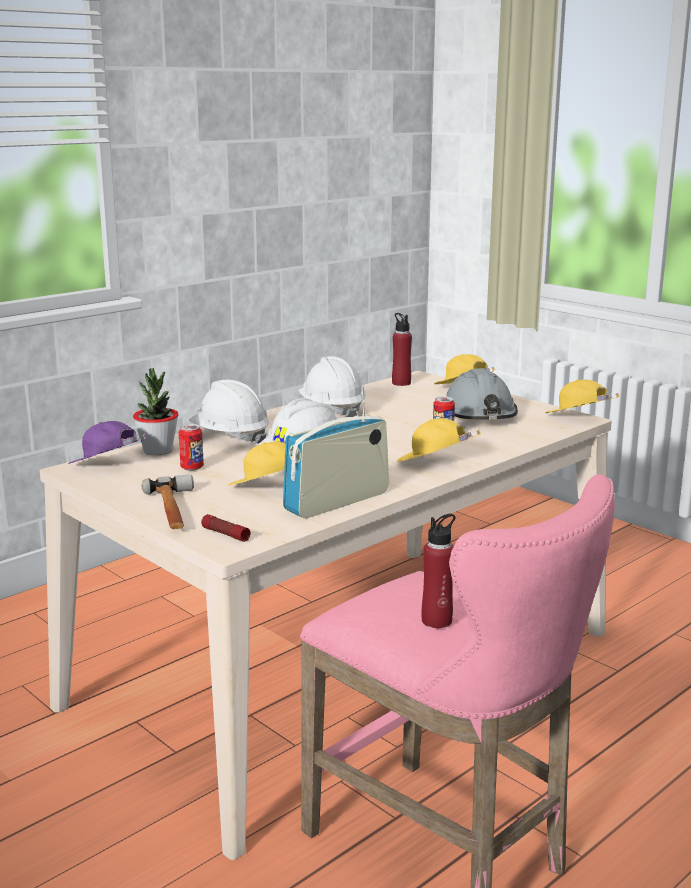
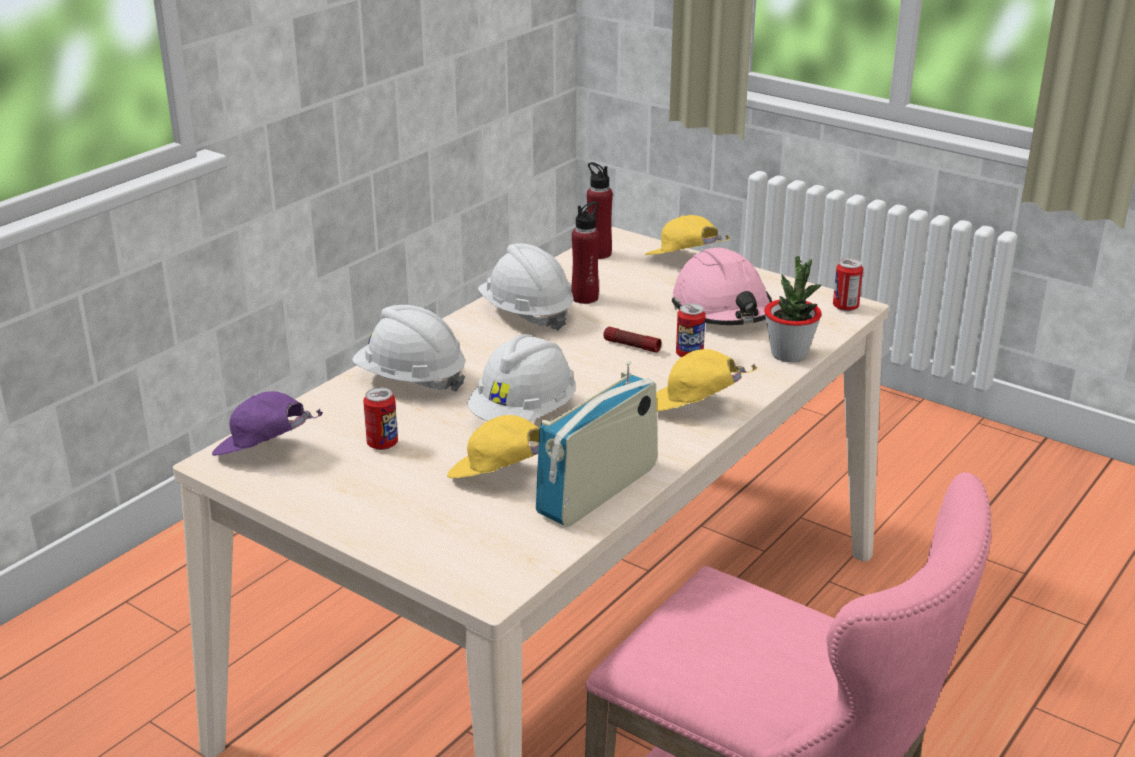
camera: 10 degrees left, 10 degrees up
potted plant [133,368,179,455] -> potted plant moved to [764,256,822,362]
hammer [142,474,194,529] -> none
flashlight [201,514,251,542] -> flashlight moved to [603,327,661,353]
red bottle [422,514,456,628] -> red bottle moved to [571,201,599,304]
grey hard hat [446,368,518,420] -> pink hard hat [672,247,772,325]
yellow cap [545,380,619,413] -> can [833,258,863,311]

